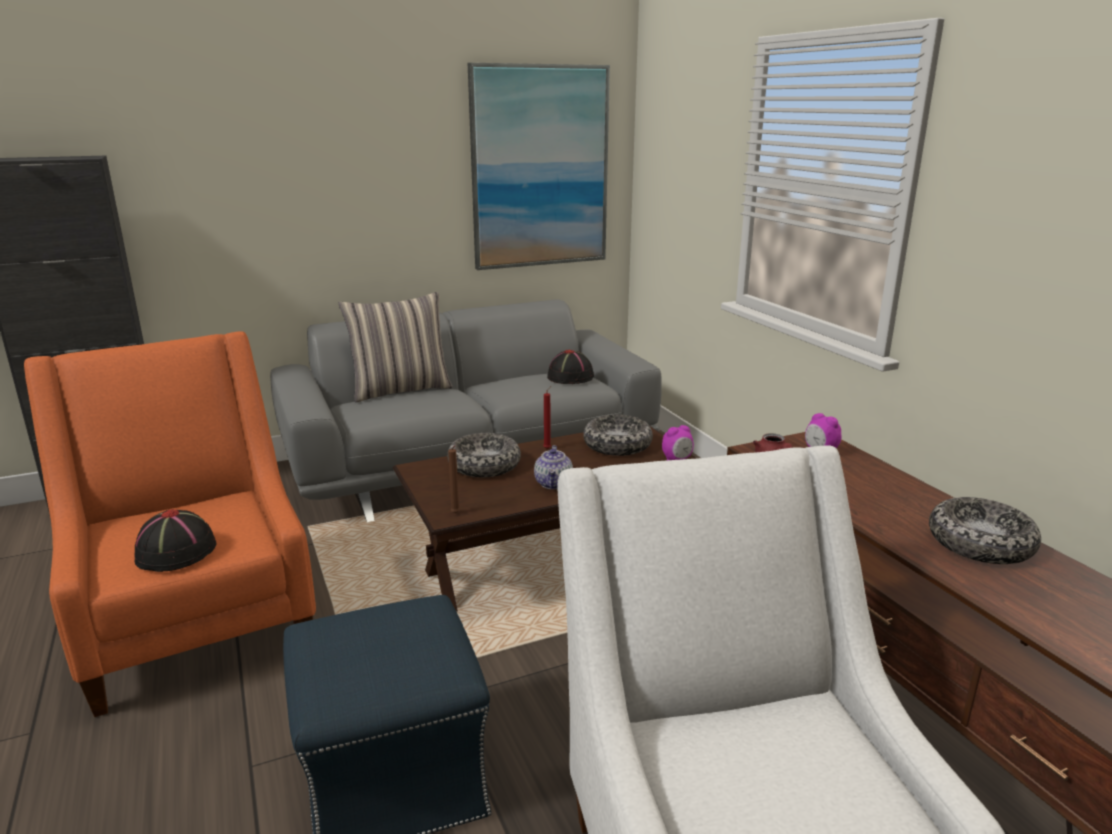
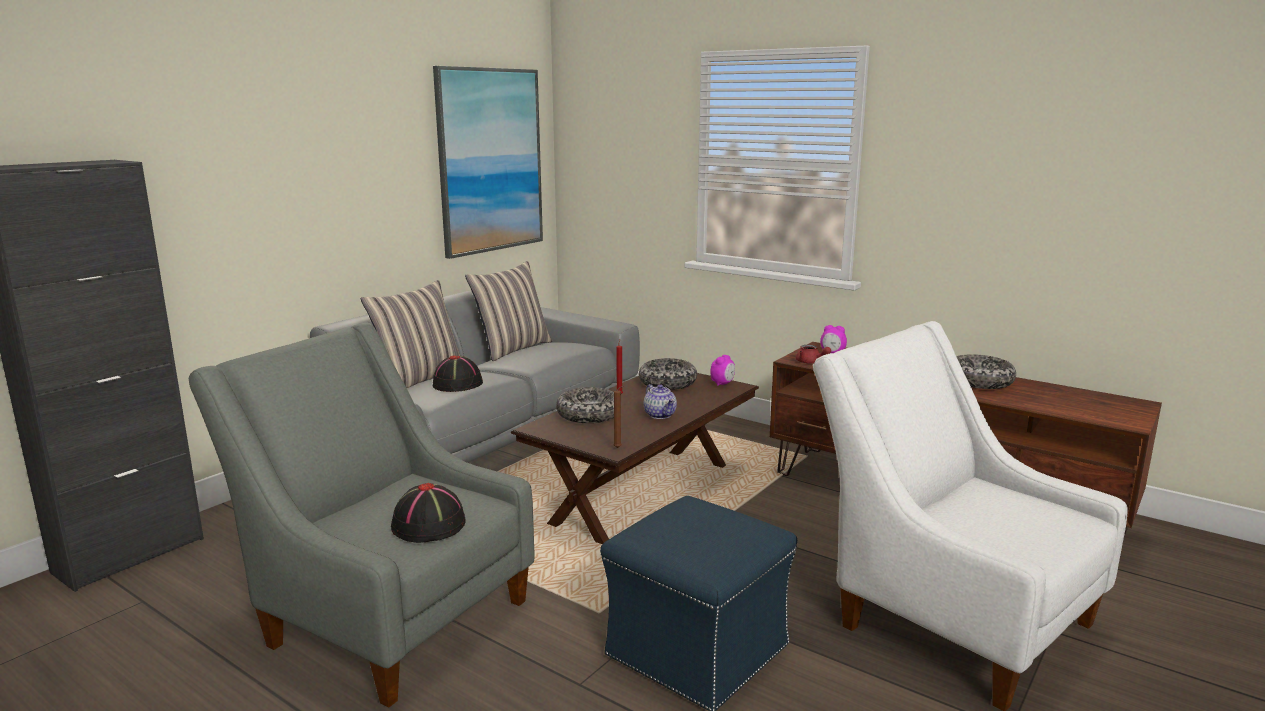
camera: 30 degrees left, 5 degrees down
orange armchair [24,331,316,717] -> grey armchair [189,322,535,707]
black hat [547,350,594,384] -> black hat moved to [433,355,483,392]
none -> pillow [465,261,552,361]

